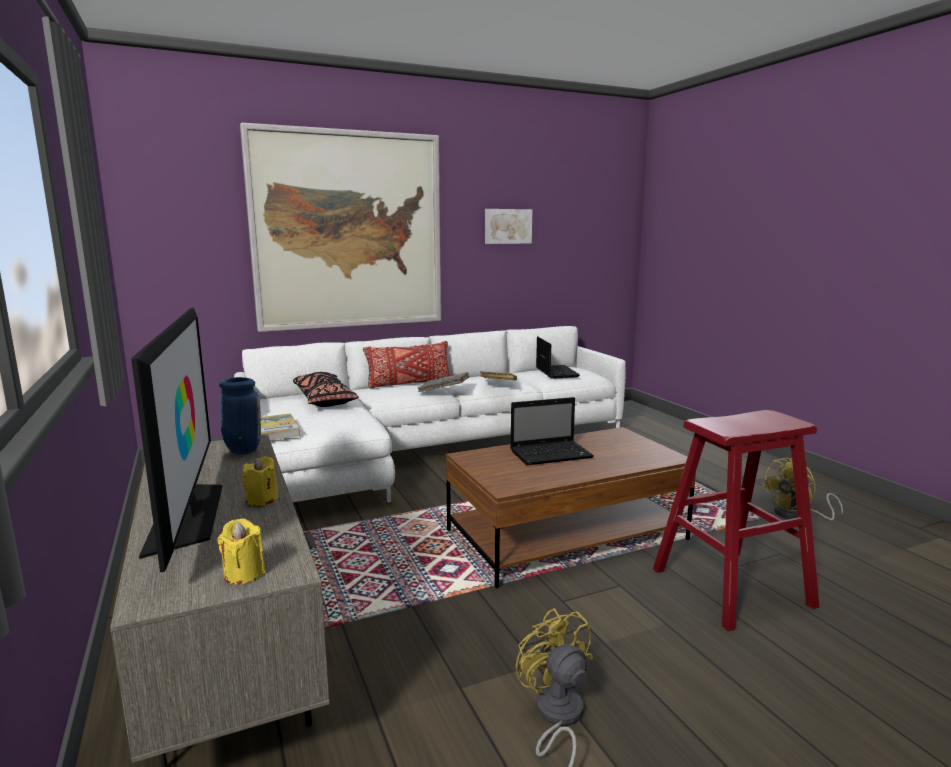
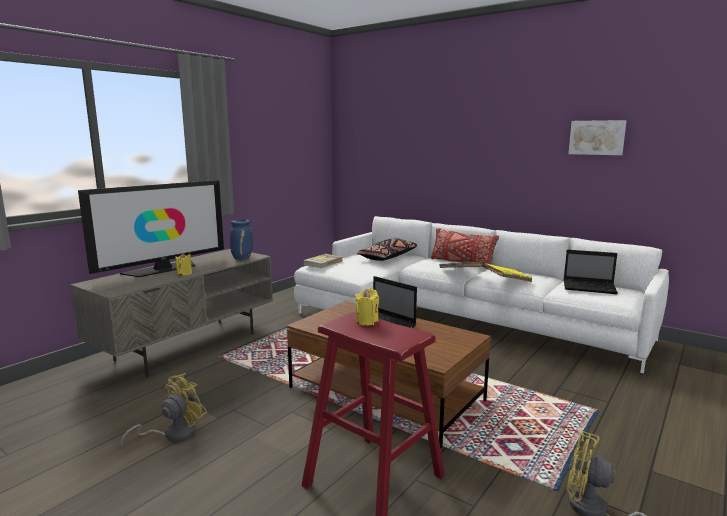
camera: 60 degrees right, 0 degrees up
yellow candle [217,519,266,584] -> yellow candle moved to [355,289,379,325]
picture [240,122,441,332] -> none
laptop [536,336,580,379] -> laptop turned 60 degrees clockwise [564,250,618,294]

